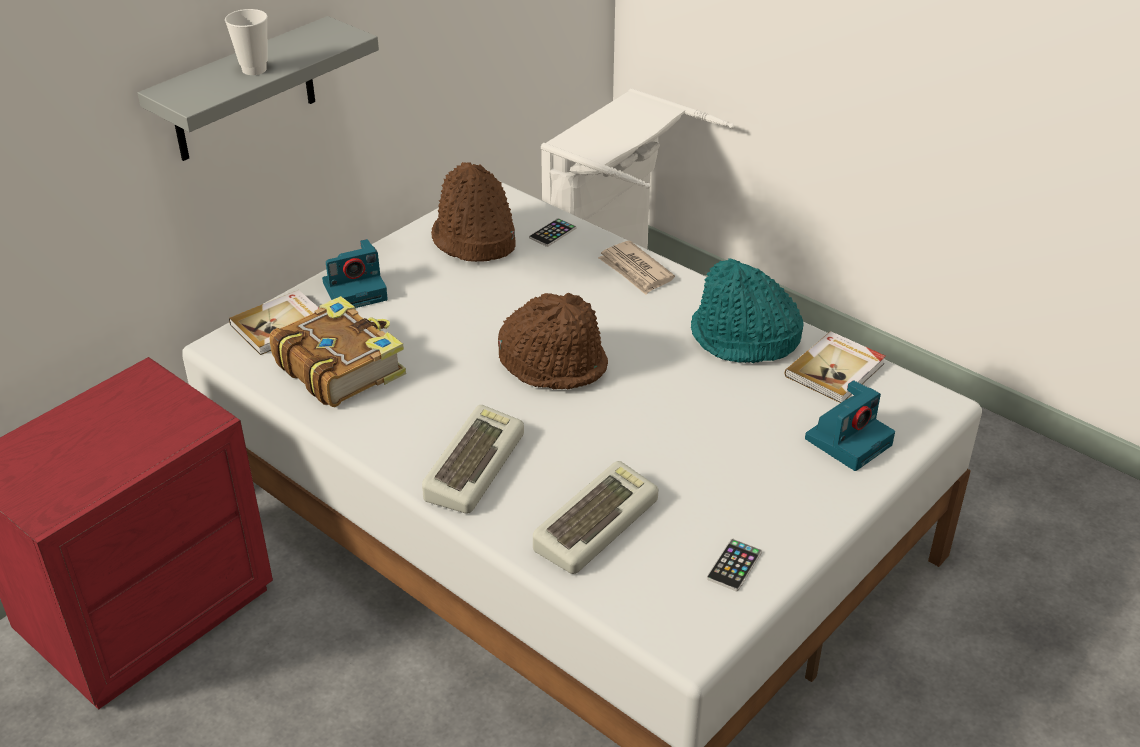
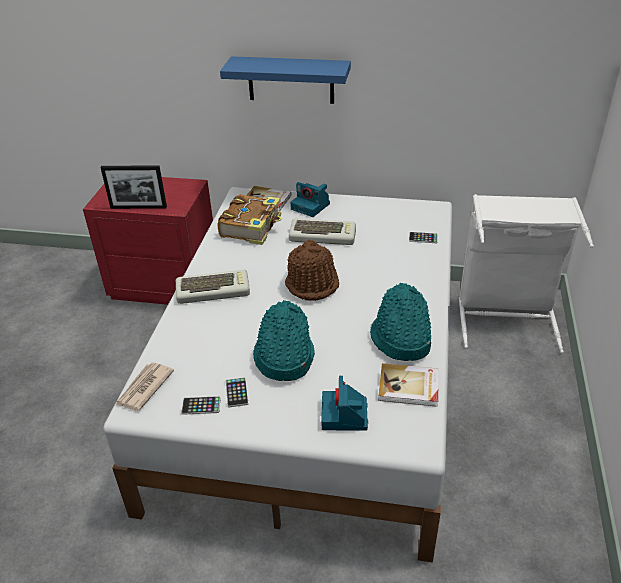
camera: 60 degrees right, 0 degrees up
grey shelf [138,16,379,161] -> blue shelf [220,56,351,104]
cup [225,9,268,75] -> none
brown hat [431,162,516,262] -> none
keyboard [533,461,658,574] -> keyboard moved to [289,219,356,245]
newspaper [598,241,675,295] -> newspaper moved to [115,362,174,411]
camera [805,380,895,471] -> camera turned 75 degrees clockwise [321,376,368,431]
none -> picture frame [100,165,167,209]
none -> phone [226,377,248,407]
none -> turquoise hat [253,300,315,381]

